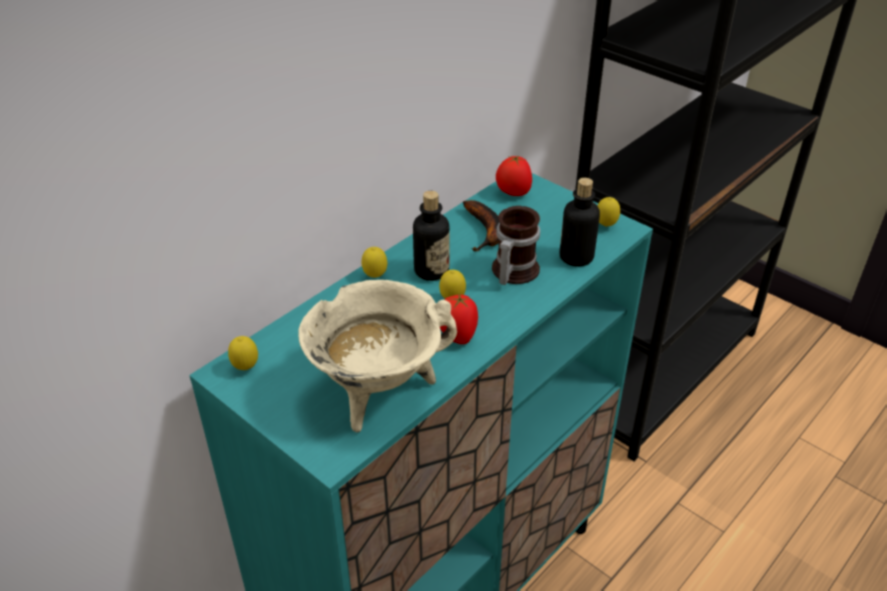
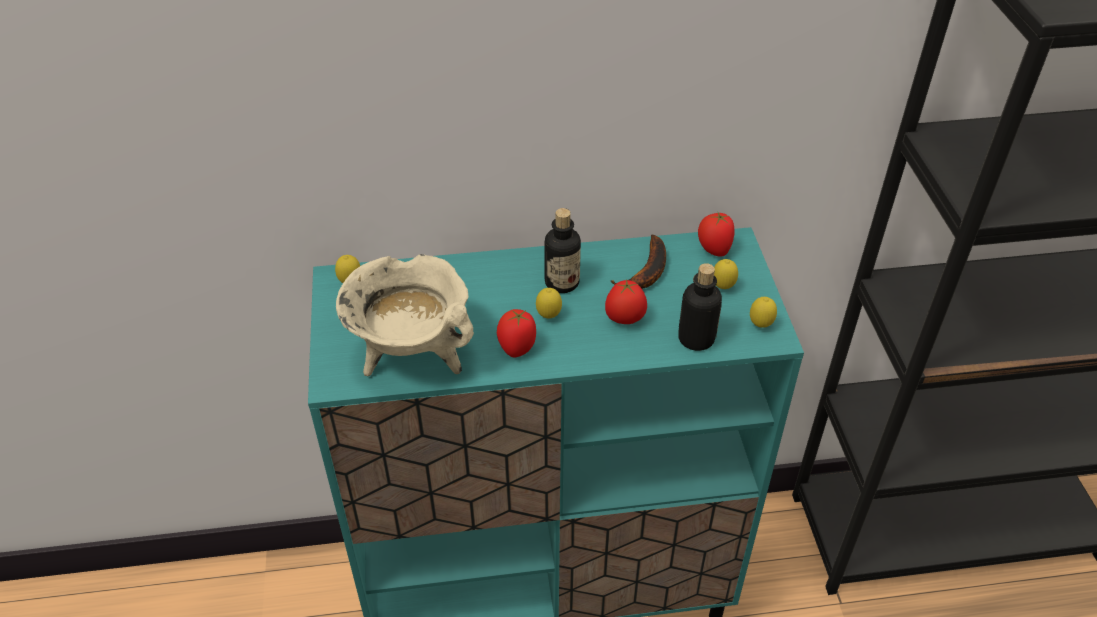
camera: 40 degrees right, 5 degrees up
lemon [362,247,387,278] -> lemon moved to [714,259,738,289]
mug [492,206,540,285] -> tomato [605,279,647,324]

